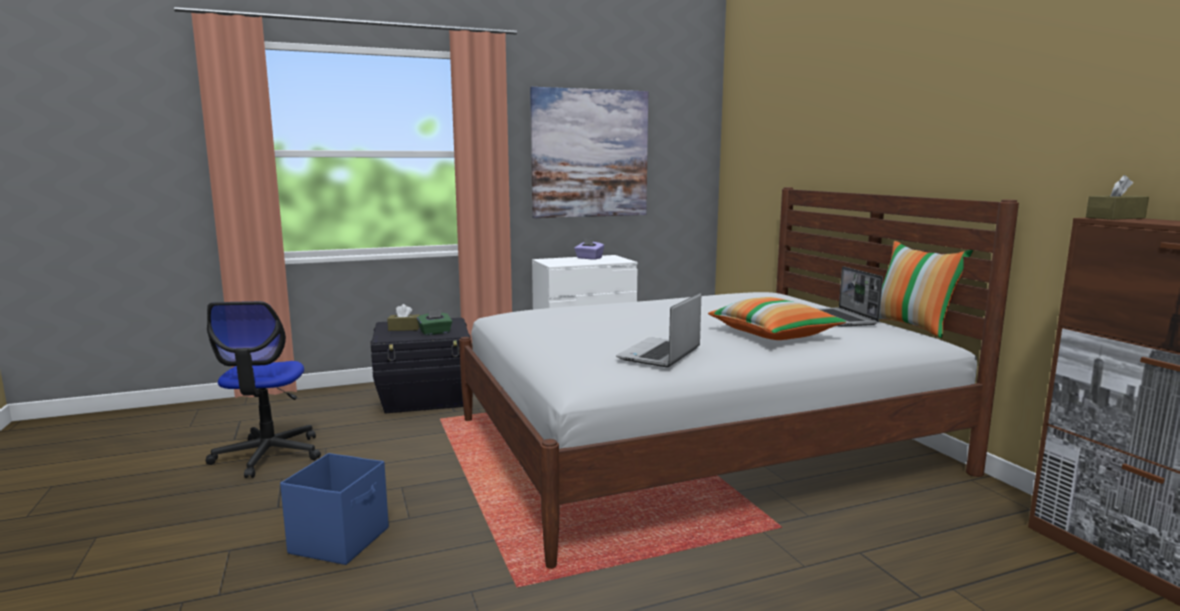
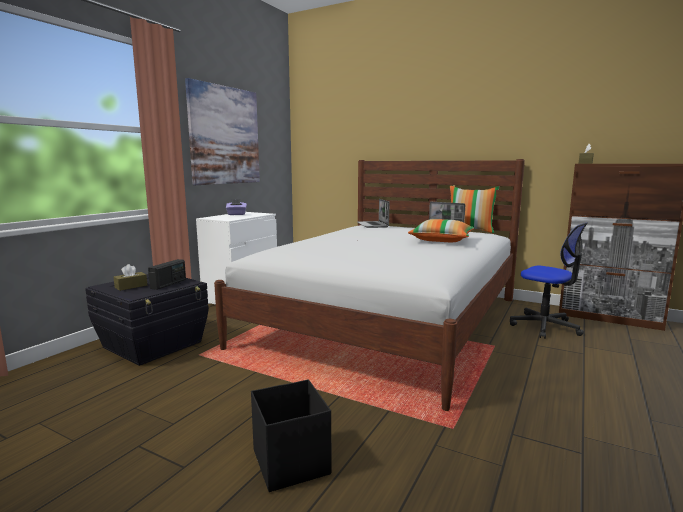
camera: 40 degrees left, 0 degrees up
office chair [206,301,321,478] -> office chair moved to [510,222,588,339]
blue storage box [280,453,389,565] -> black storage box [251,379,332,492]
green tissue box [417,309,452,335] -> radio [148,259,186,290]
laptop [616,293,701,367] -> laptop moved to [357,199,389,228]

